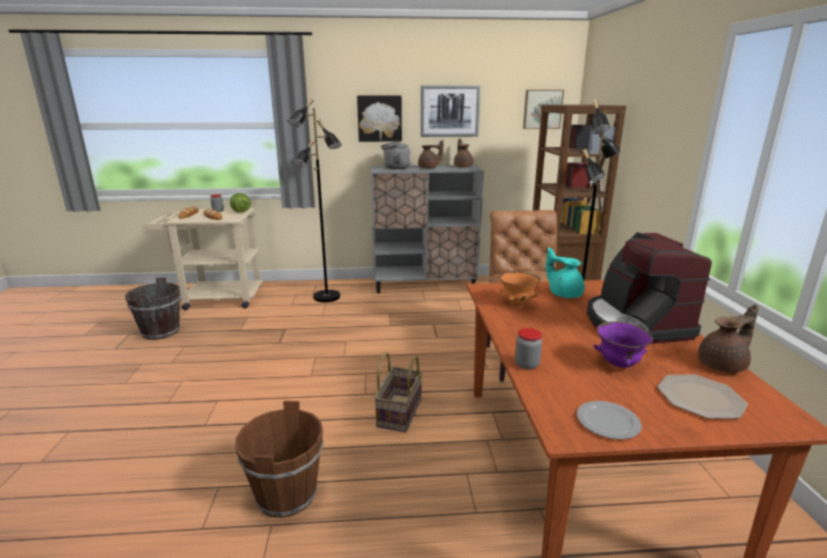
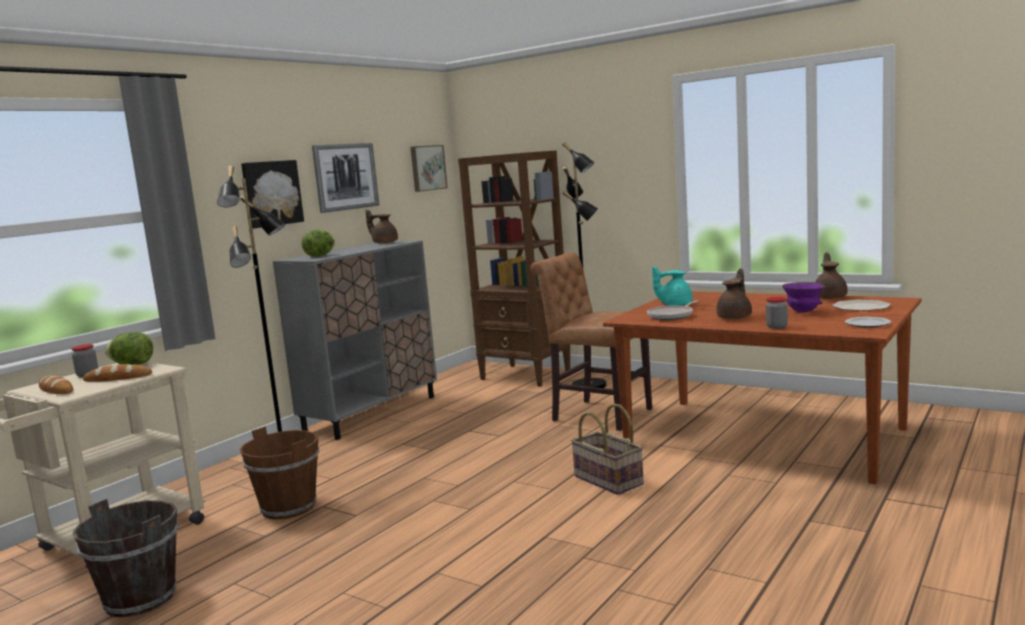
camera: 50 degrees left, 10 degrees down
brown bucket [235,401,324,518] -> brown bucket moved to [240,427,319,520]
grey kettle [381,141,410,169] -> lettuce [301,230,335,256]
brown teapot [418,140,444,168] -> brown teapot moved to [716,268,752,319]
orange bowl [499,272,541,305] -> frying pan [647,301,698,320]
coffee machine [587,232,712,344] -> none

